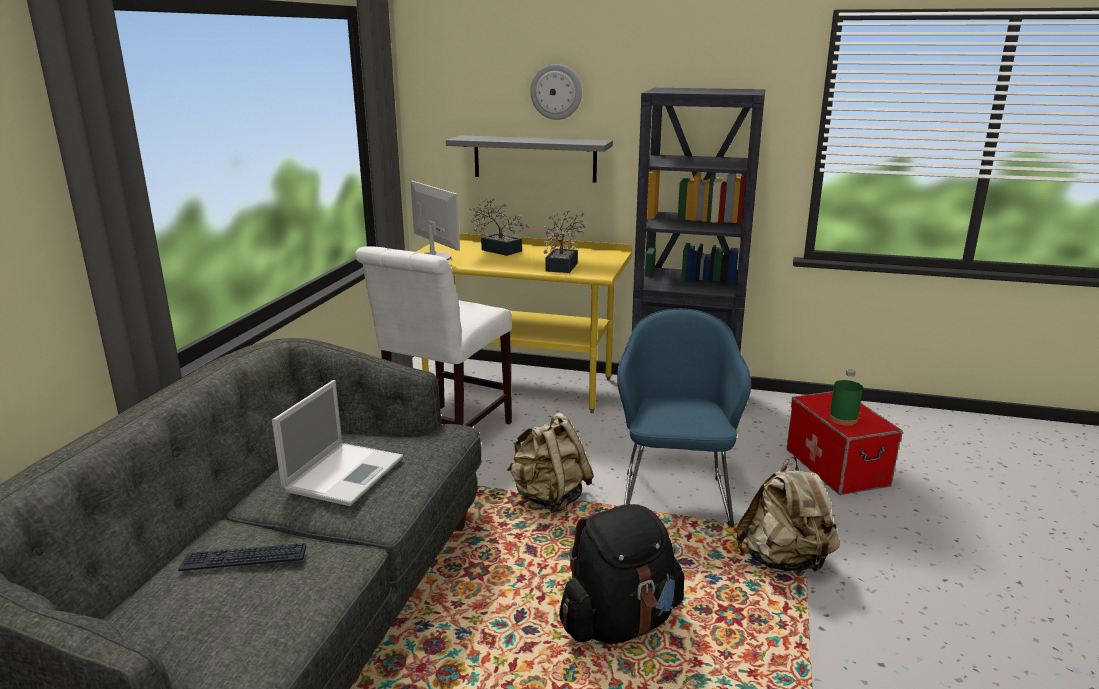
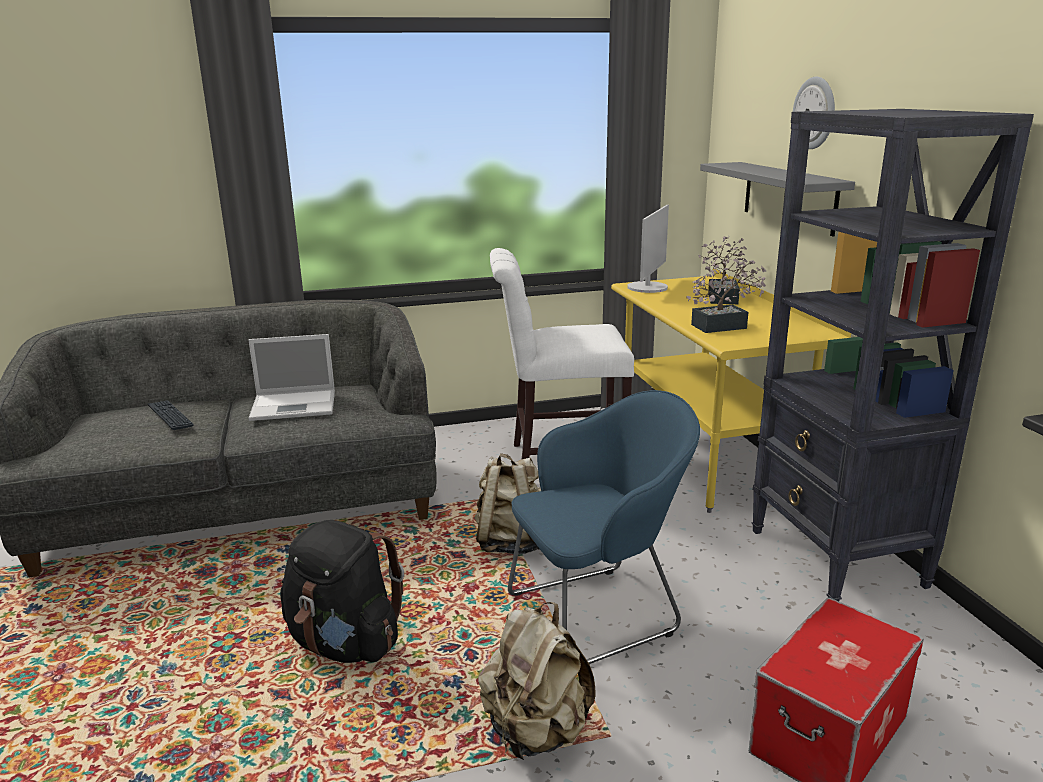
camera: 60 degrees right, 0 degrees up
green bottle [829,369,863,426] -> none

